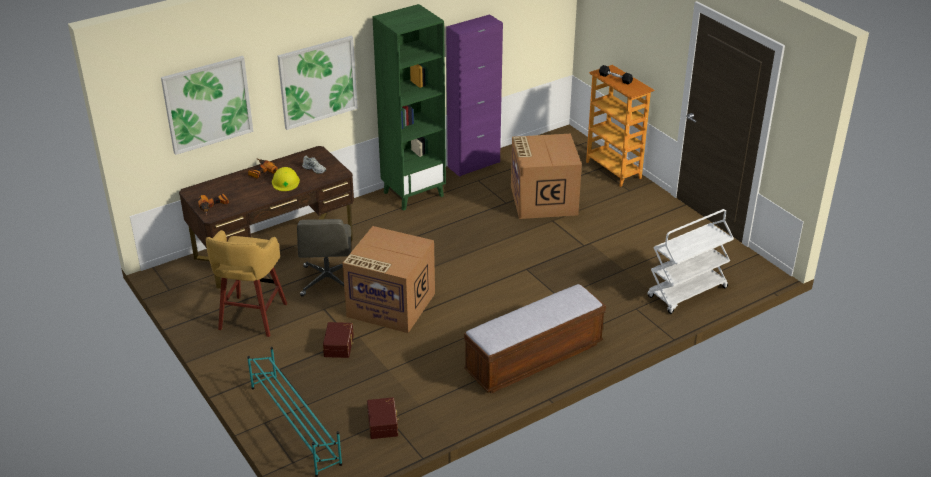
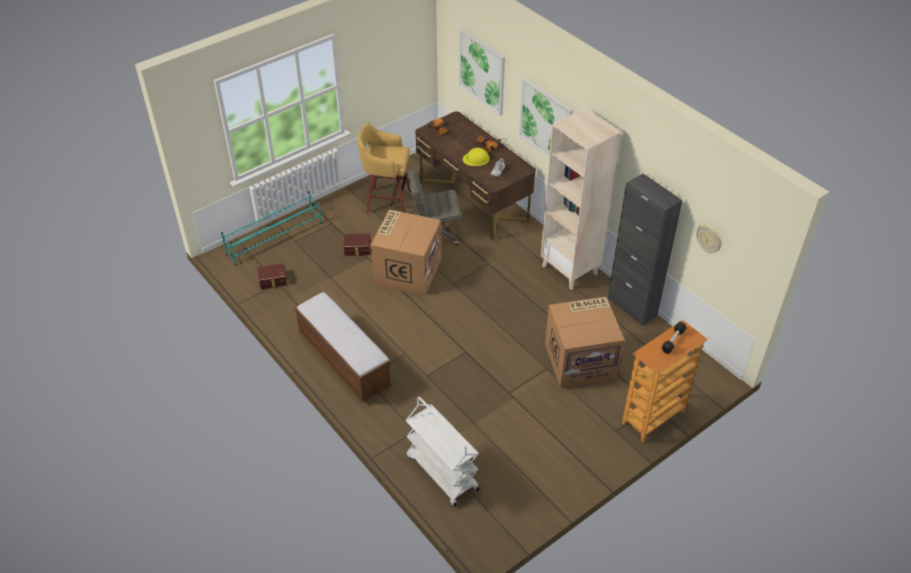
camera: 85 degrees right, 10 degrees up
green bookcase [372,4,446,211] -> beige bookcase [541,108,621,290]
purple cabinet [446,14,503,177] -> black cabinet [608,174,683,326]
none -> wall clock [696,224,722,253]

